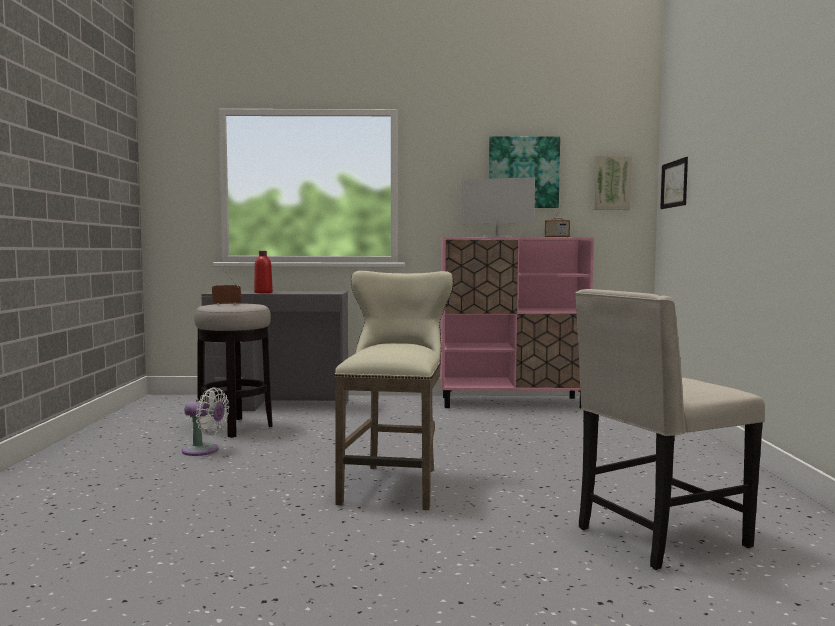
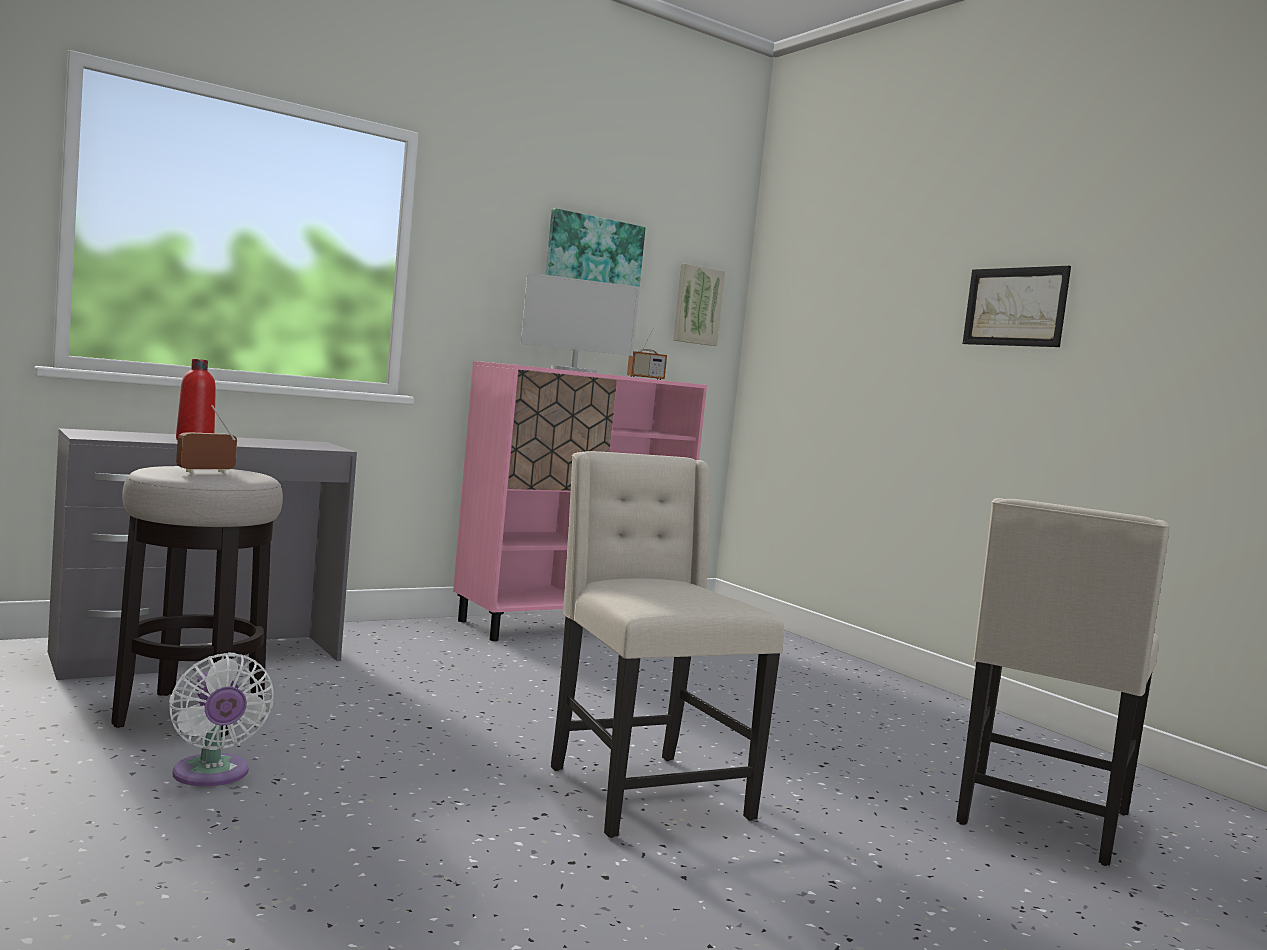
camera: 35 degrees left, 0 degrees up
white fan [182,387,229,456] -> white fan turned 75 degrees clockwise [169,653,274,786]
beige stool [334,271,454,510] -> beige chair [551,451,784,838]
picture [660,157,688,209] -> picture moved to [963,266,1071,347]

